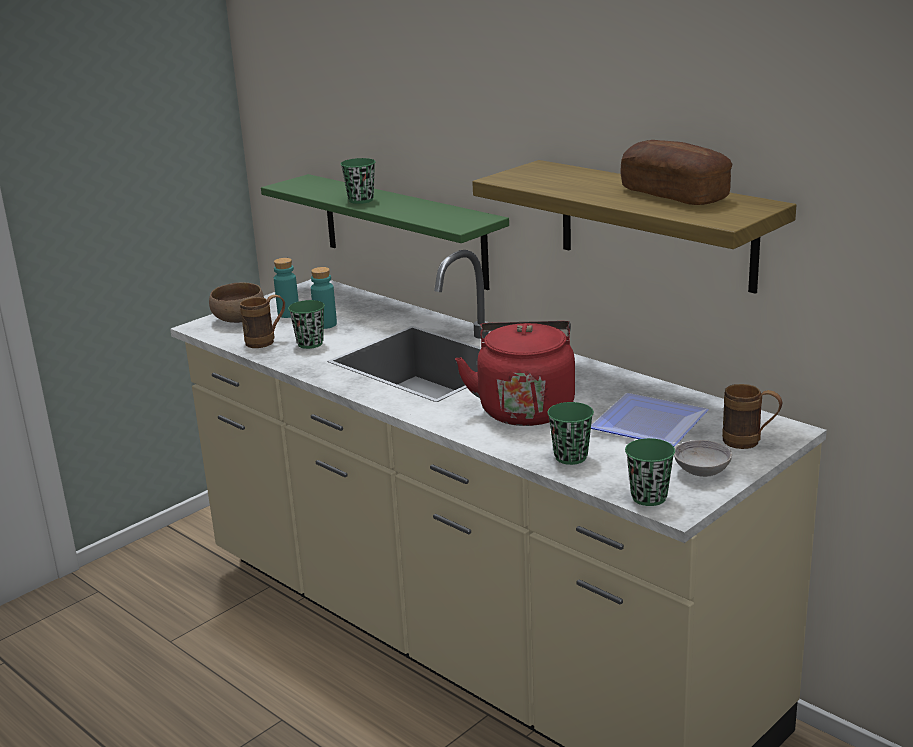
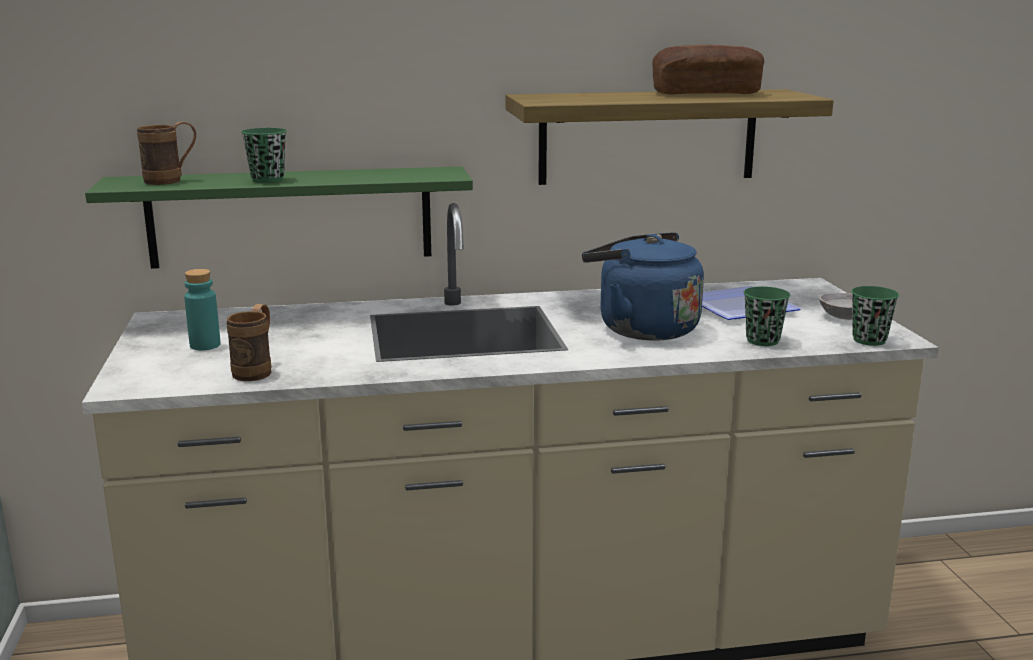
camera: 55 degrees left, 5 degrees down
brown bowl [209,283,264,323] -> none
green cup [288,300,325,349] -> none
turquoise bottle [311,267,337,329] -> none
red kettle [455,321,575,426] -> blue kettle [582,232,704,341]
brown mug [722,384,783,449] -> brown mug moved to [137,122,196,185]

